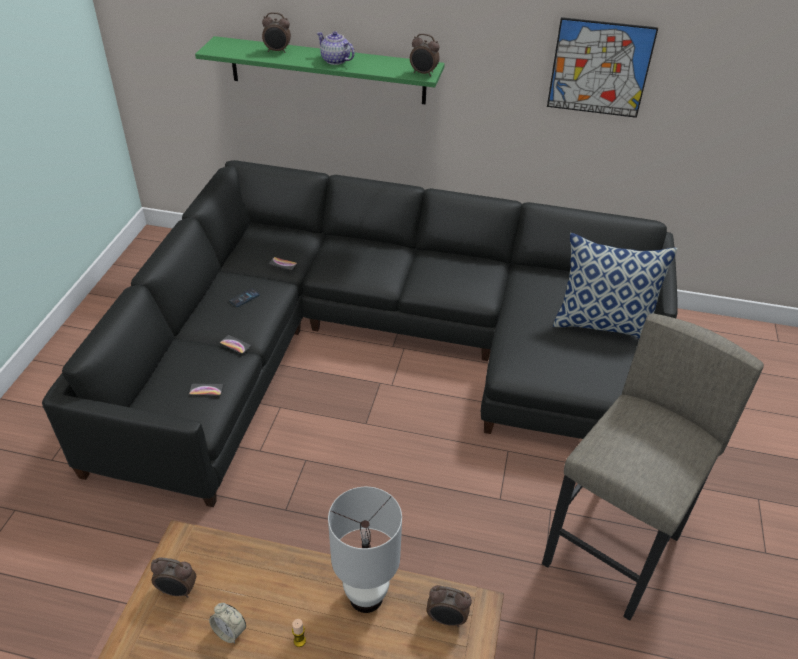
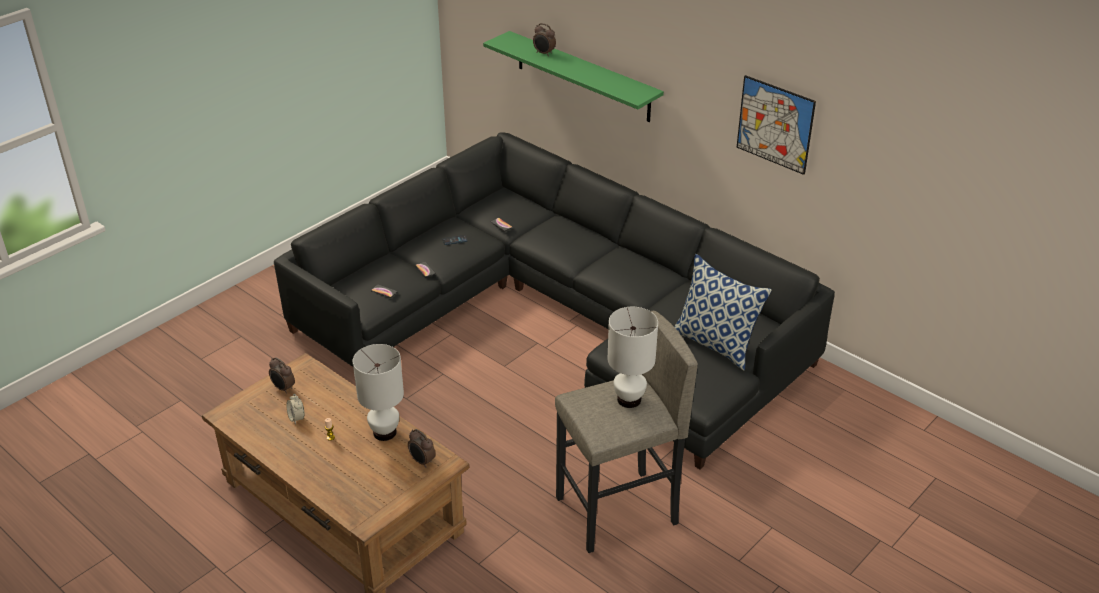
camera: 30 degrees right, 5 degrees down
teapot [317,31,355,65] -> none
alarm clock [410,33,440,77] -> none
none -> white table lamp [608,307,658,408]

